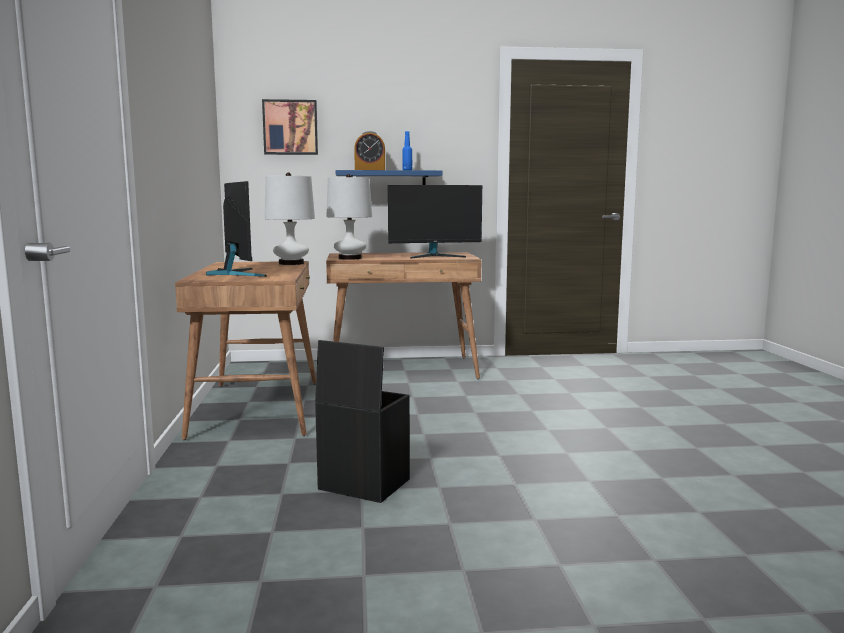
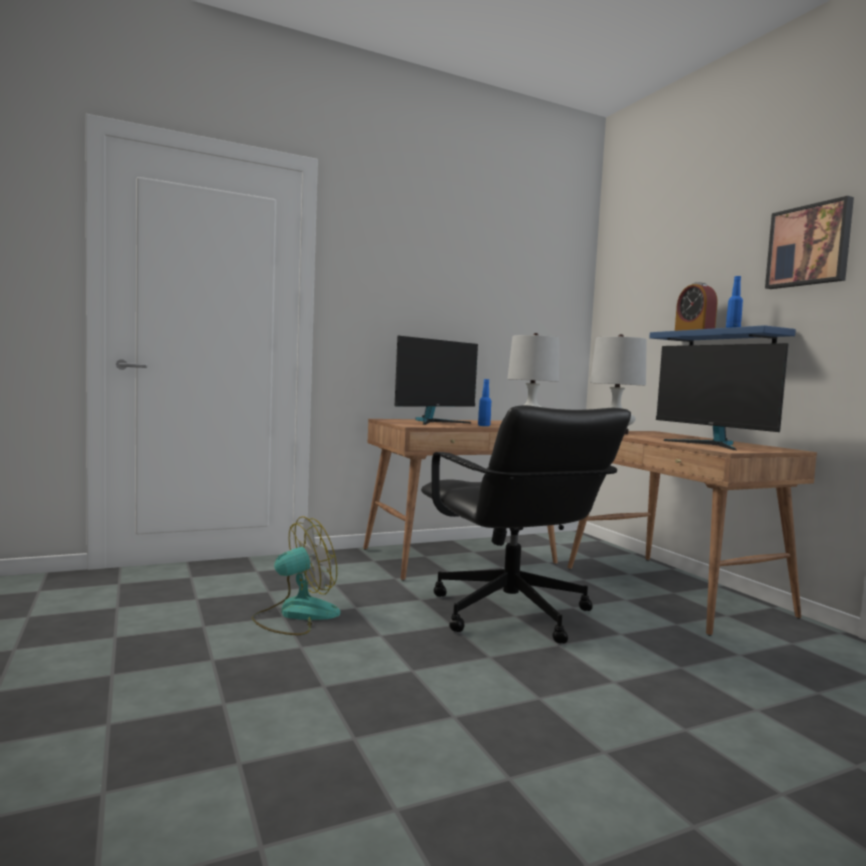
camera: 70 degrees right, 5 degrees down
picture [262,99,318,155] -> picture moved to [765,196,854,289]
black storage box [315,340,410,503] -> fan [252,516,340,635]
none -> black office chair [421,405,631,643]
none -> blue bottle [478,379,491,426]

